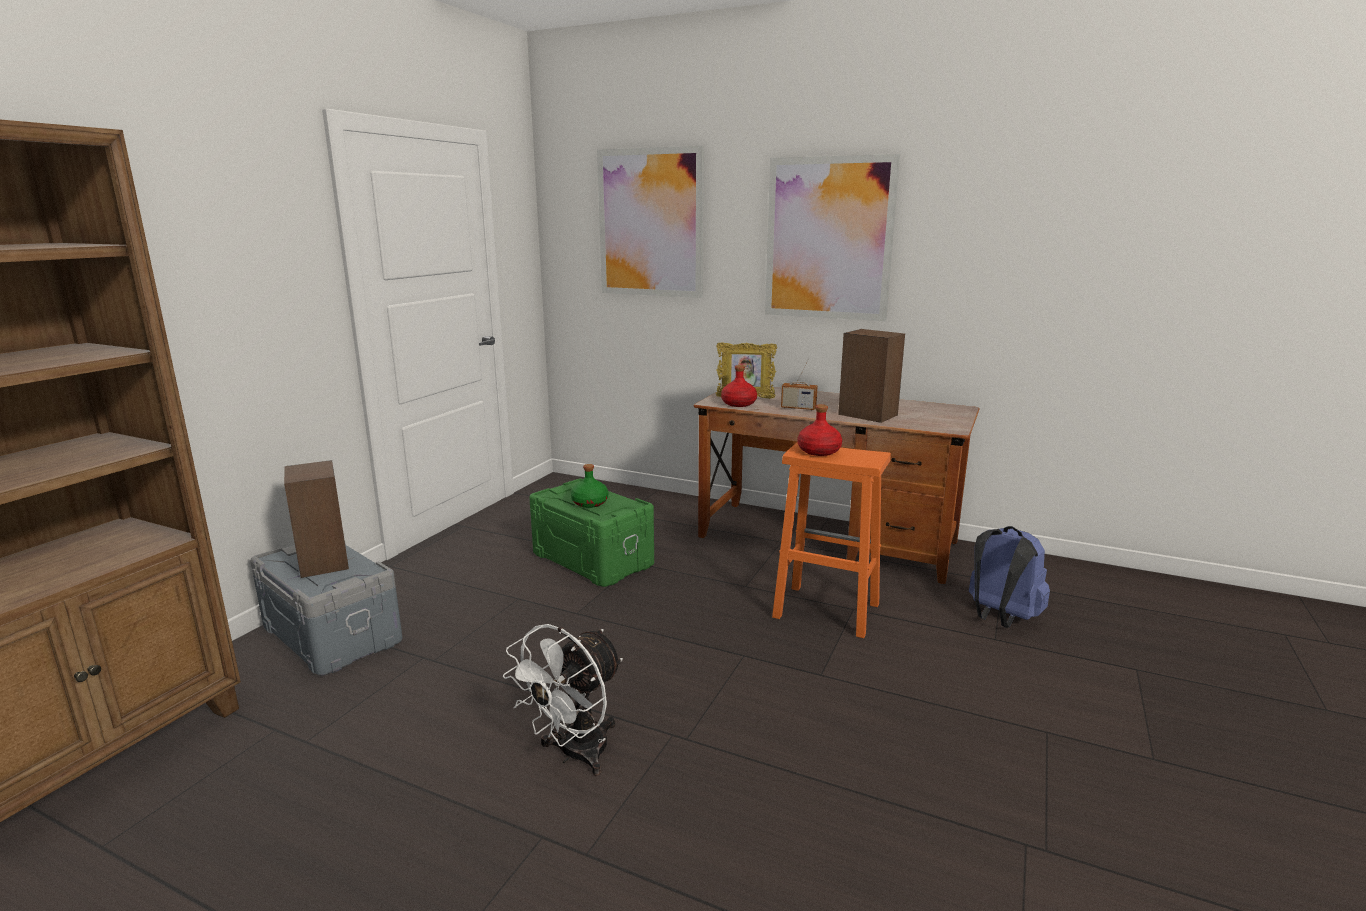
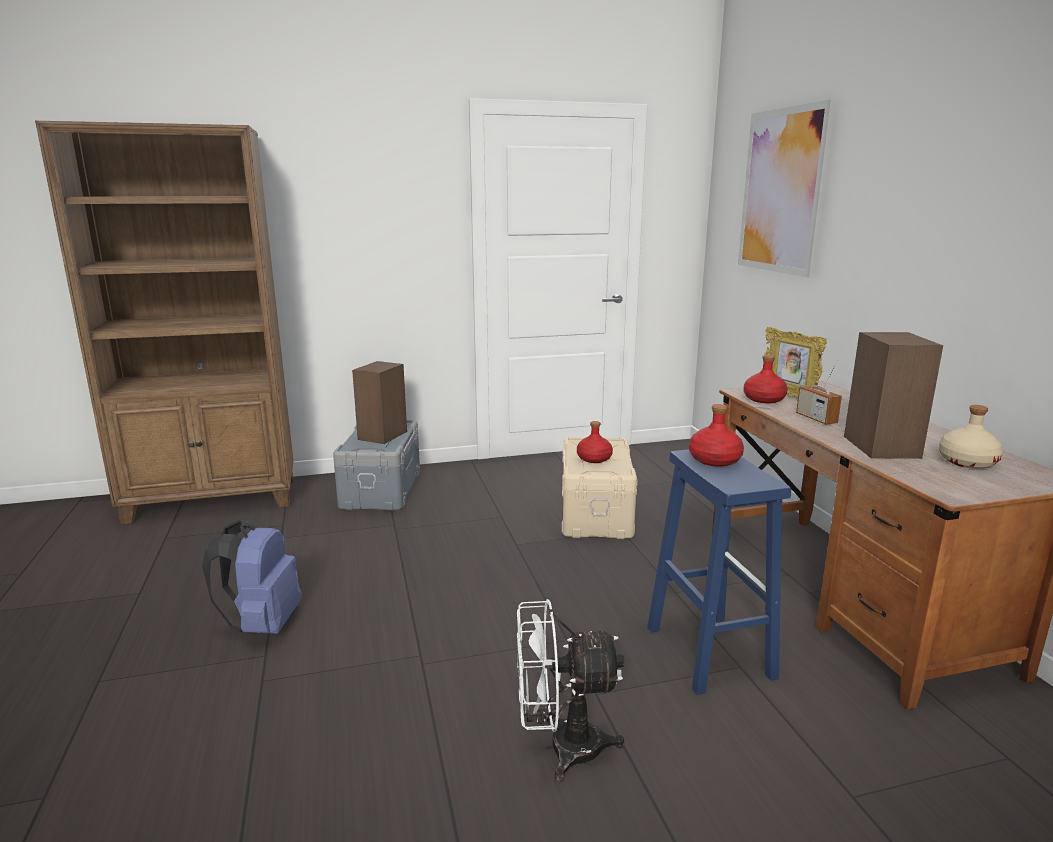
camera: 50 degrees right, 0 degrees up
white fan [503,624,623,776] -> white fan moved to [517,599,625,782]
green storage box [529,479,654,587] -> beige storage box [562,437,637,539]
green bottle [571,464,608,508] -> red bottle [577,421,613,463]
picture [765,154,900,321] -> none
orange stool [772,442,891,638] -> blue stool [647,449,791,695]
blue backpack [969,526,1050,628] -> blue backpack moved to [202,520,302,634]
none -> beige bottle [939,405,1003,469]

